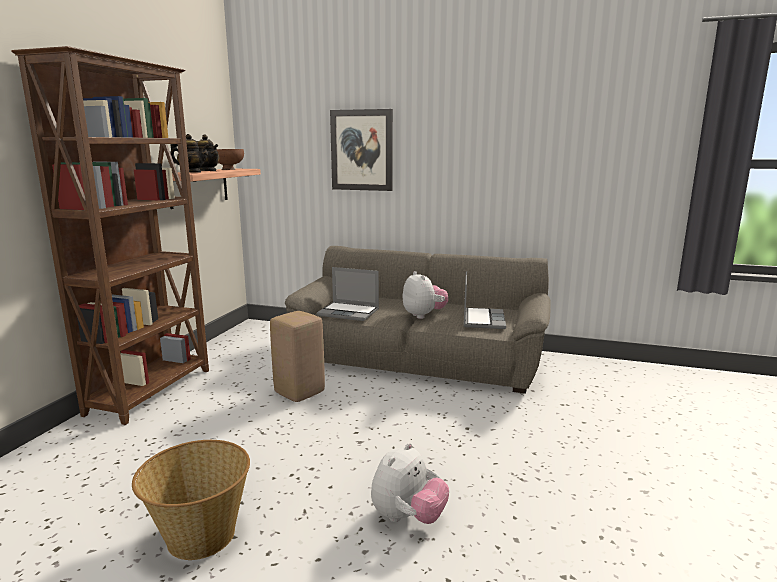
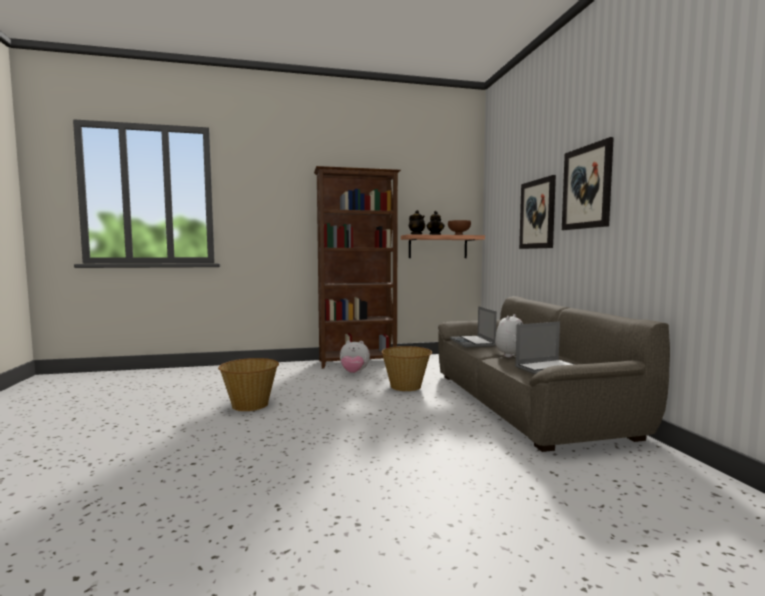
camera: 60 degrees right, 10 degrees down
beige stool [270,311,325,402] -> basket [381,346,432,391]
plush toy [371,443,449,524] -> plush toy moved to [340,340,370,373]
none -> picture [562,137,614,230]

